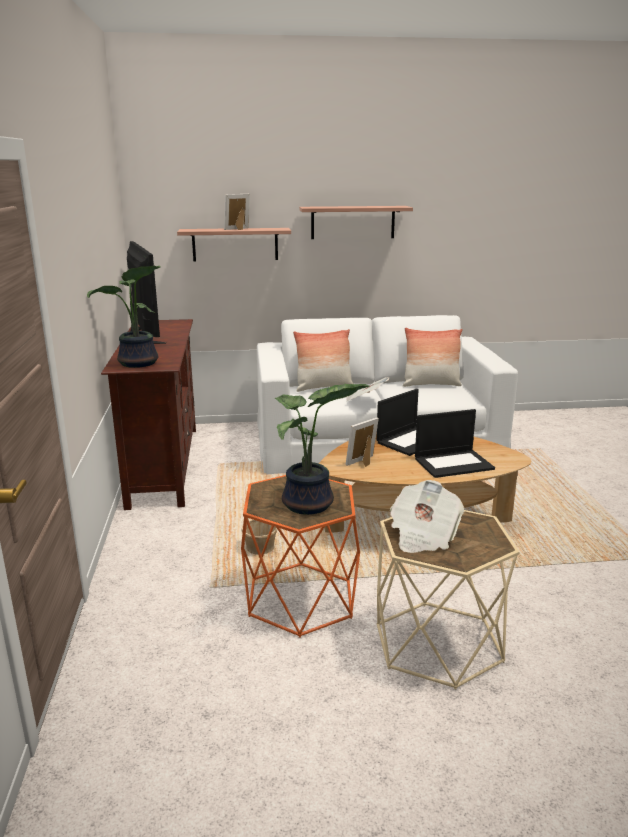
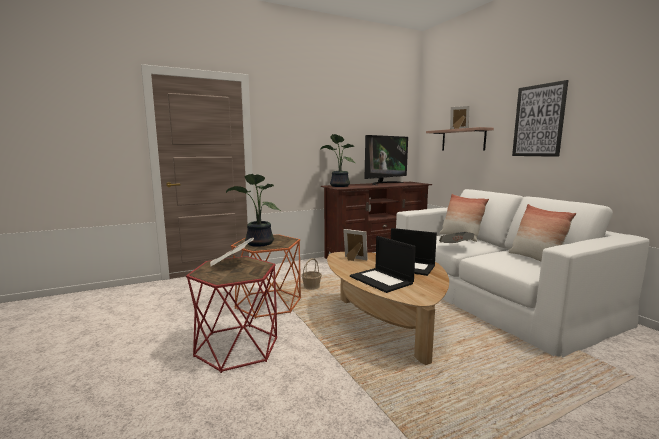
camera: 70 degrees right, 10 degrees down
shelf [299,206,413,239] -> picture [512,80,568,157]
beige side table [377,510,520,690] -> red side table [186,256,277,373]

